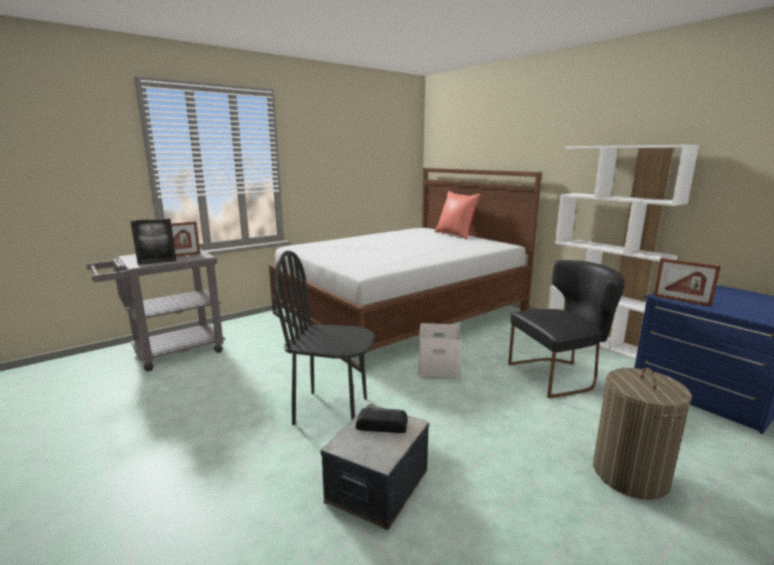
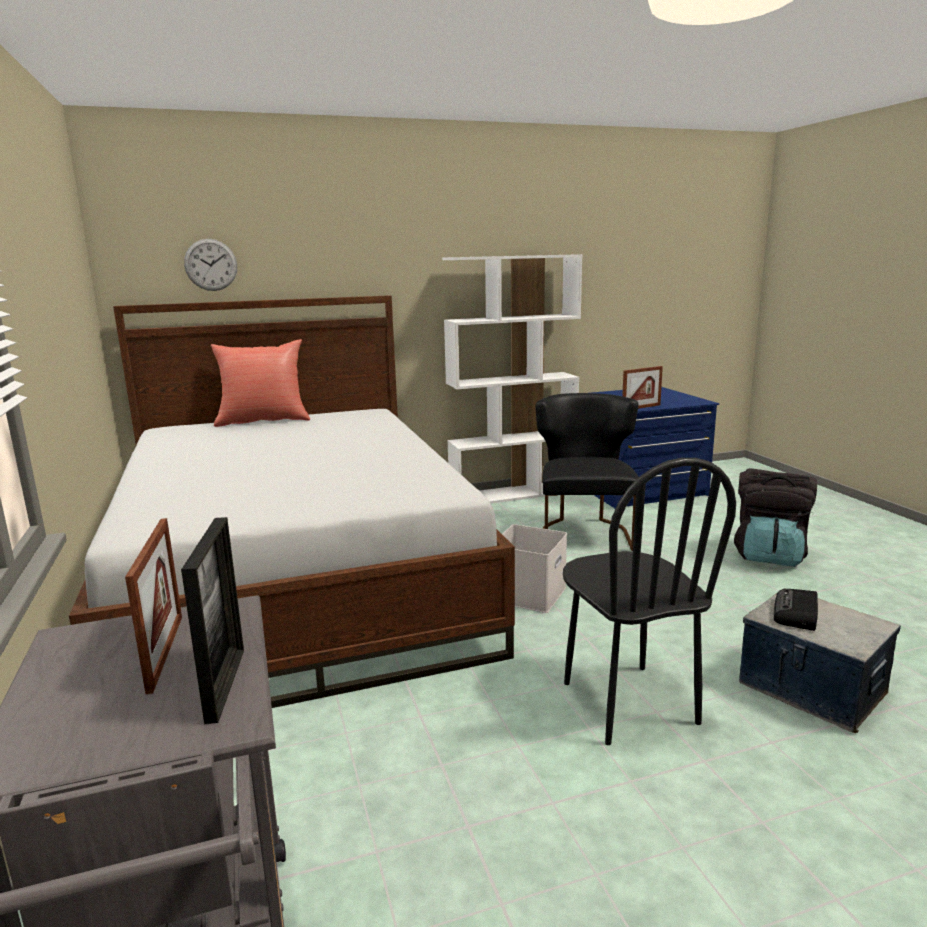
camera: 70 degrees left, 0 degrees up
black chair [273,250,375,425] -> black chair turned 45 degrees counterclockwise [563,458,736,745]
laundry basket [593,368,692,500] -> black backpack [734,468,817,567]
none -> wall clock [184,239,237,291]

